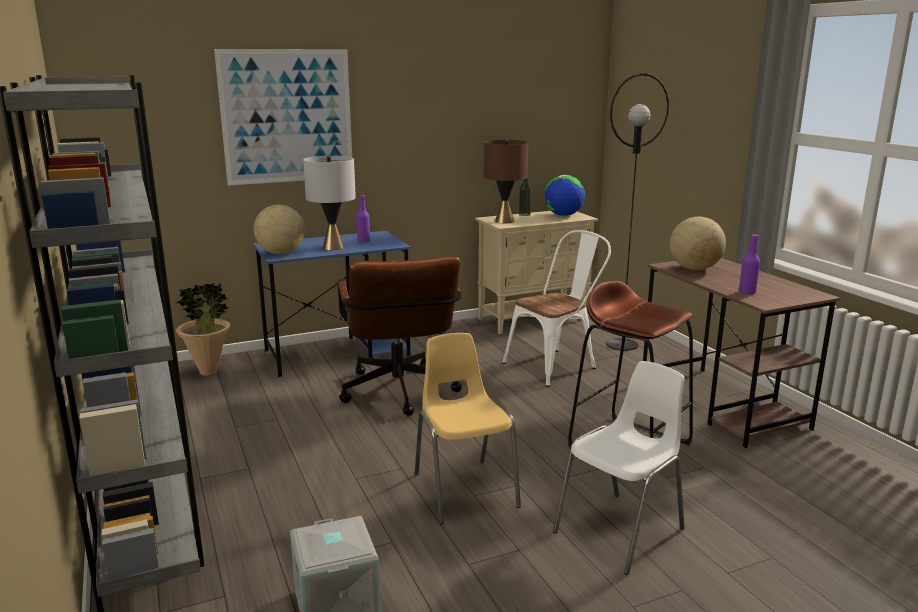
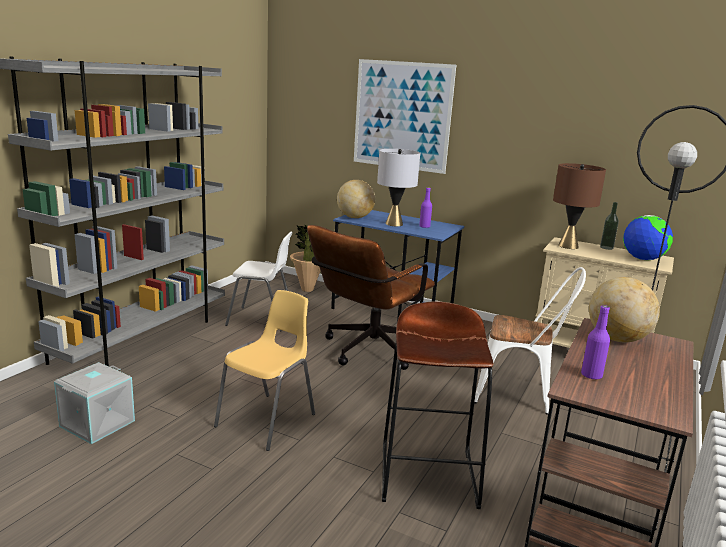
camera: 50 degrees right, 0 degrees up
white chair [553,361,685,575] -> white chair moved to [225,232,293,331]

